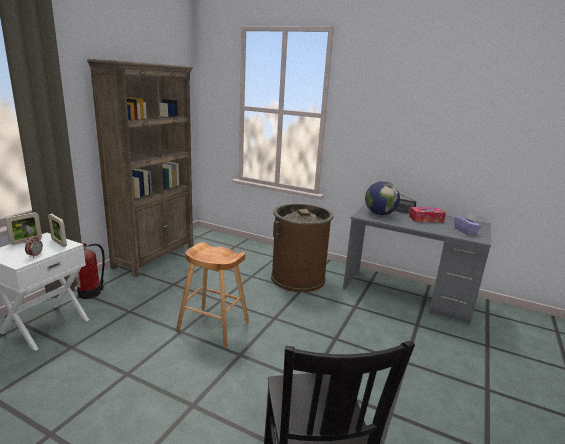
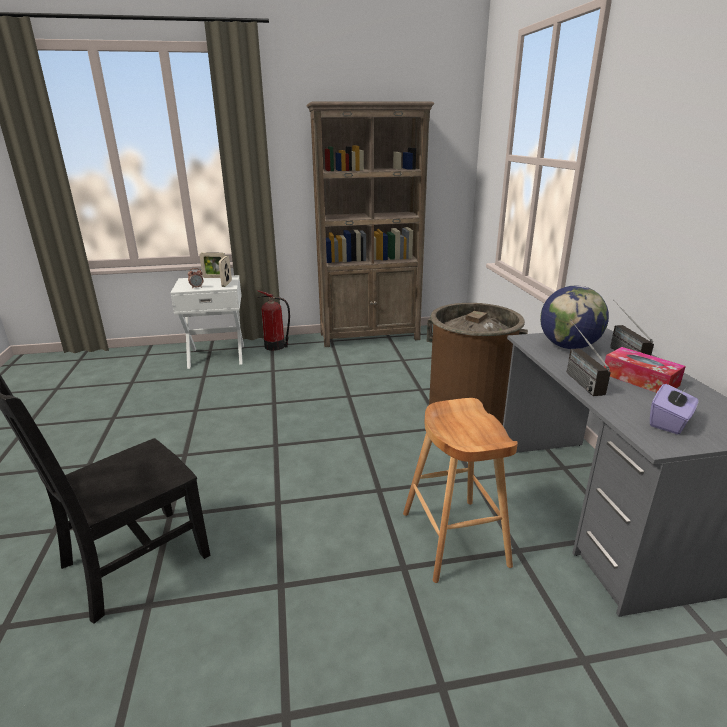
camera: 55 degrees right, 5 degrees up
brown stool [176,242,249,347] -> brown stool moved to [403,398,518,583]
none -> radio [567,320,611,396]

